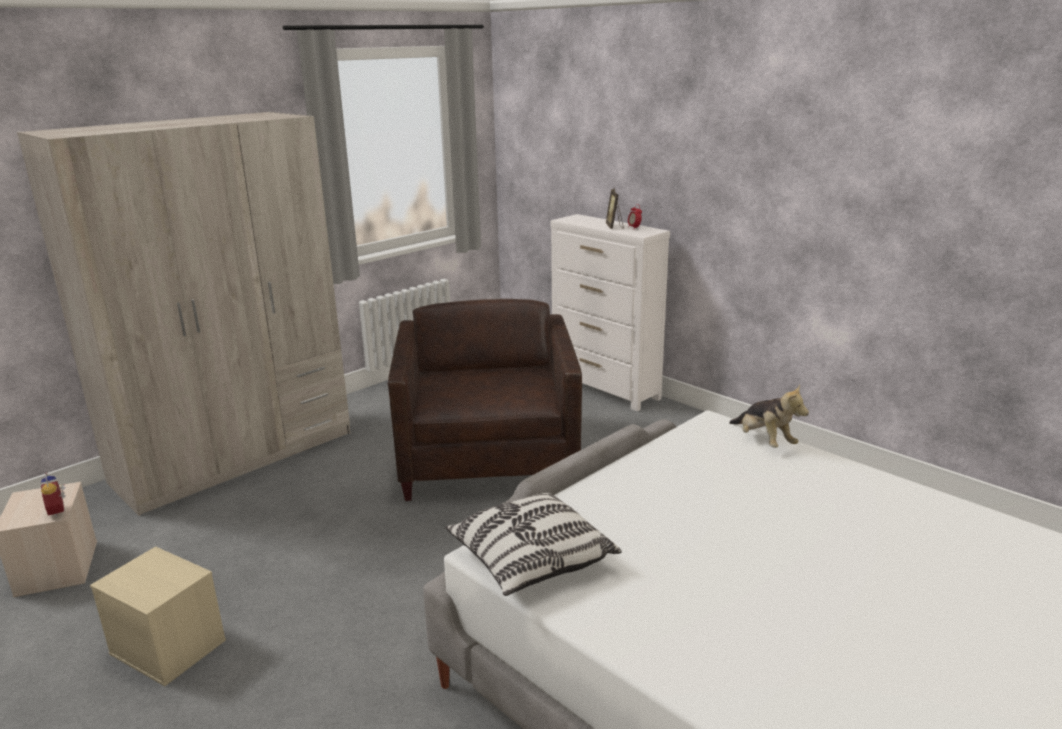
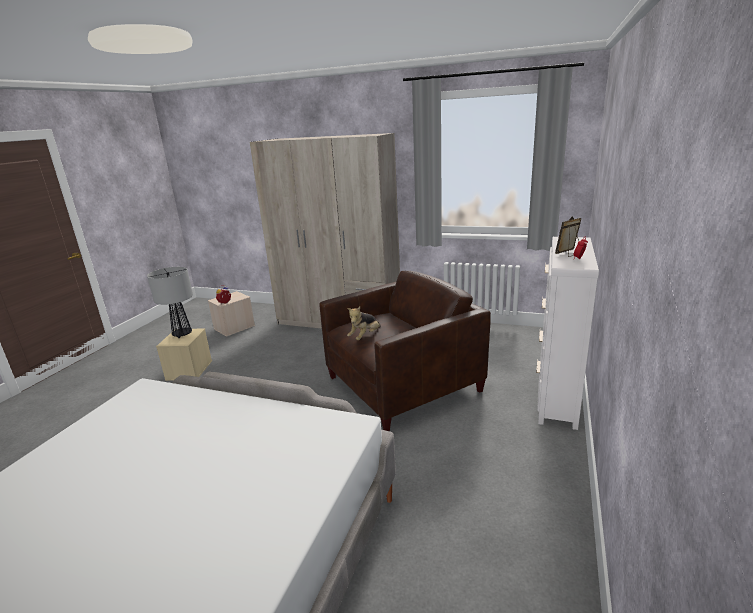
camera: 65 degrees right, 0 degrees up
pillow [445,492,622,596] -> none
plush toy [729,385,809,448] -> plush toy moved to [347,307,381,340]
none -> table lamp [147,267,193,338]

